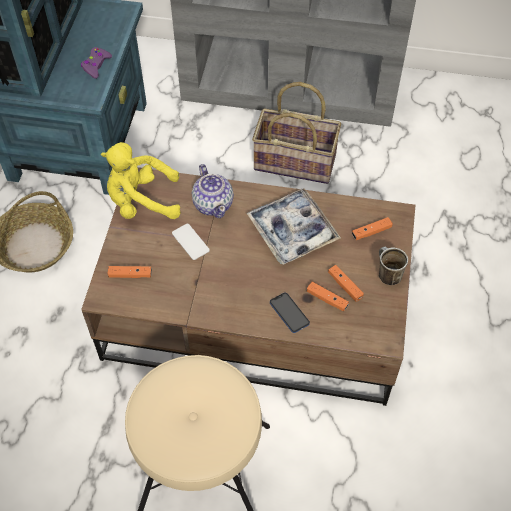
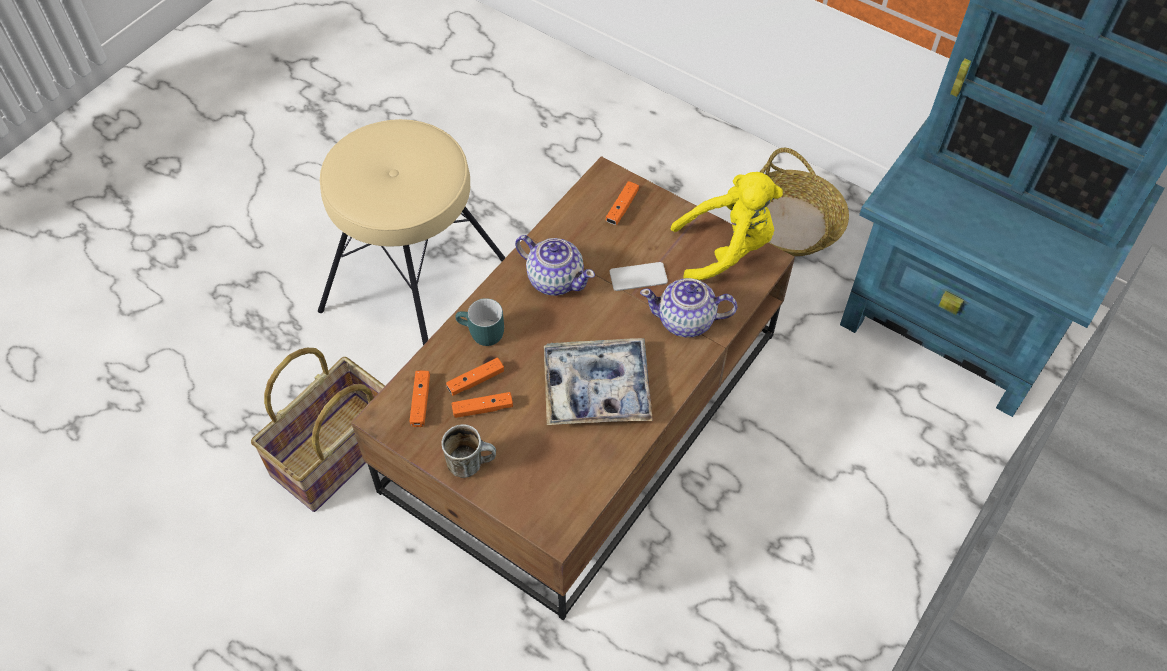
camera: 115 degrees right, 0 degrees up
purple game controller [81,47,112,79] -> none
yellow plush toy [101,142,181,219] -> yellow plush toy turned 60 degrees clockwise [671,172,783,280]
basket [252,82,341,184] -> basket moved to [251,348,385,512]
phone [270,293,310,333] -> turquoise mug [455,298,504,346]
orange game controller [352,217,393,240] -> orange game controller moved to [410,371,430,427]
none -> teapot [515,235,595,296]

